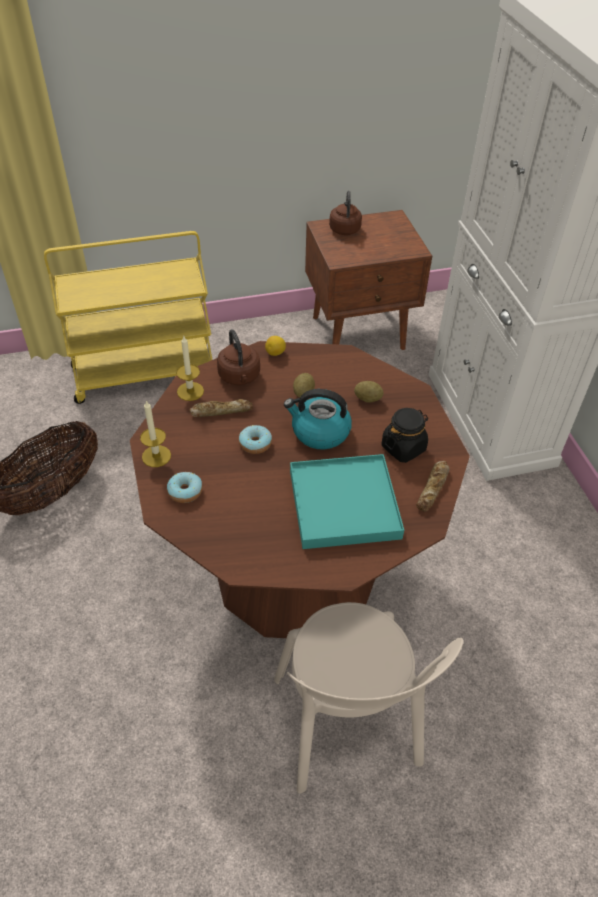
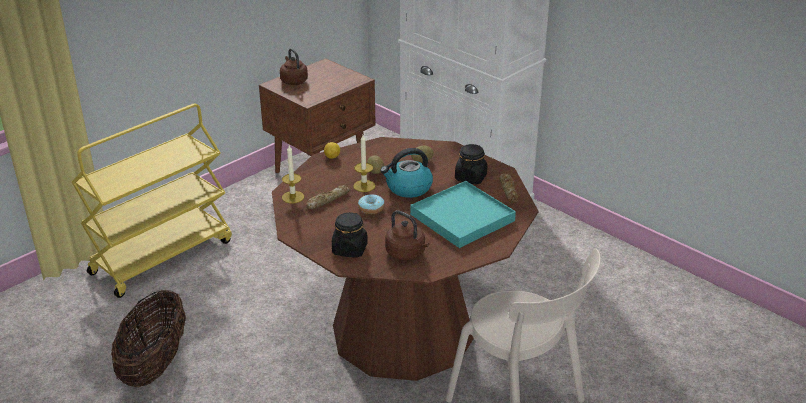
camera: 30 degrees left, 15 degrees down
candle [140,401,171,467] -> candle moved to [353,135,375,192]
donut [167,472,203,503] -> black jar [332,212,368,258]
brown kettle [217,329,260,385] -> brown kettle moved to [385,210,429,260]

